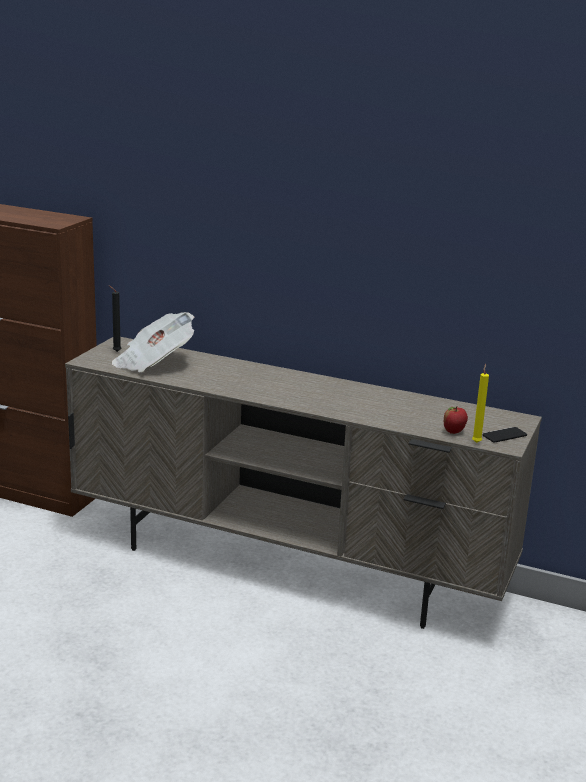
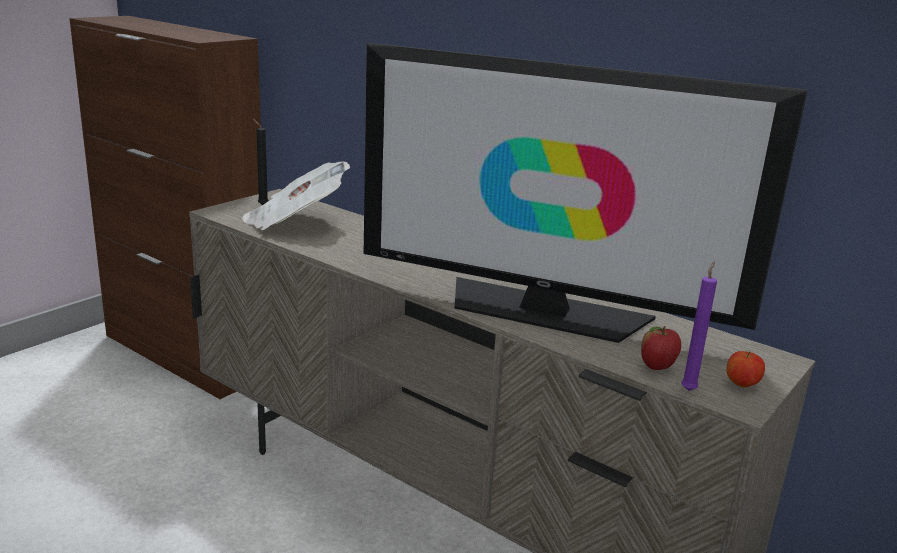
camera: 15 degrees right, 0 degrees up
yellow candle [472,364,489,443] -> purple candle [681,261,717,391]
phone [482,427,527,443] -> apple [727,351,765,388]
none -> television [364,43,808,343]

